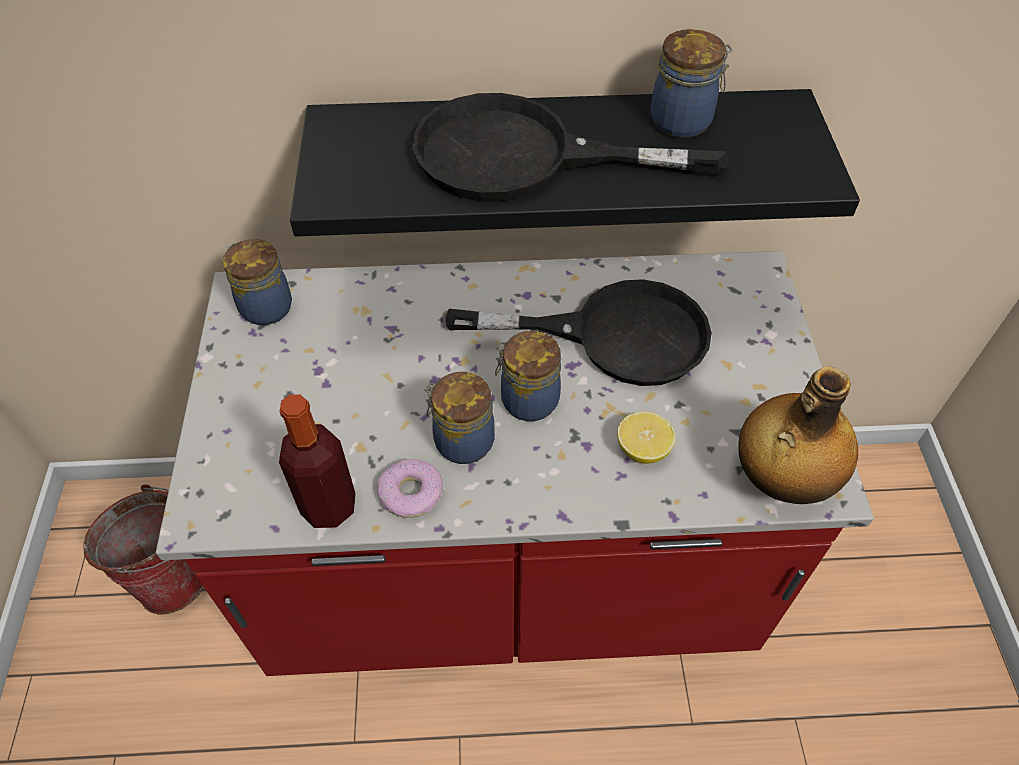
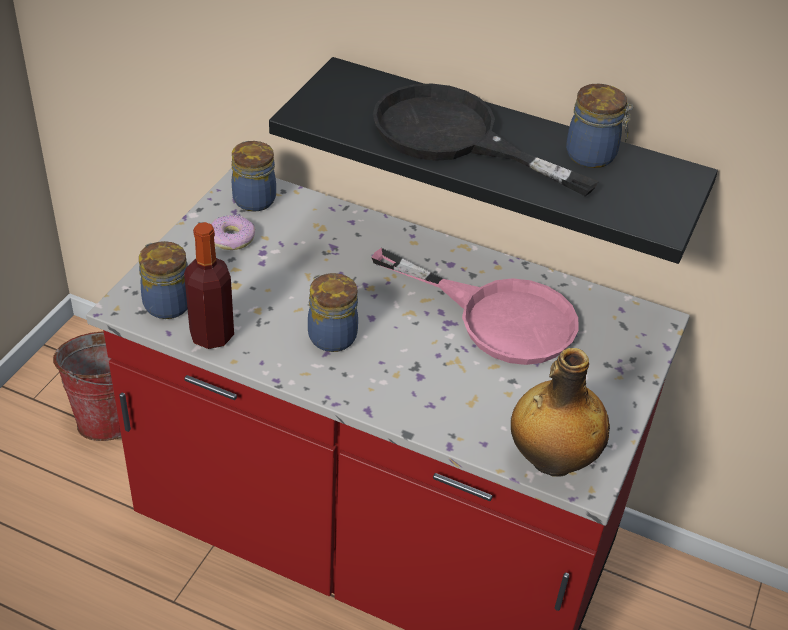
camera: 25 degrees right, 10 degrees down
donut [377,459,443,518] -> donut moved to [211,215,255,250]
black frying pan [446,279,712,386] -> pink frying pan [371,248,579,365]
jar [495,331,561,421] -> jar moved to [139,241,188,319]
lemon [617,412,675,464] -> none

